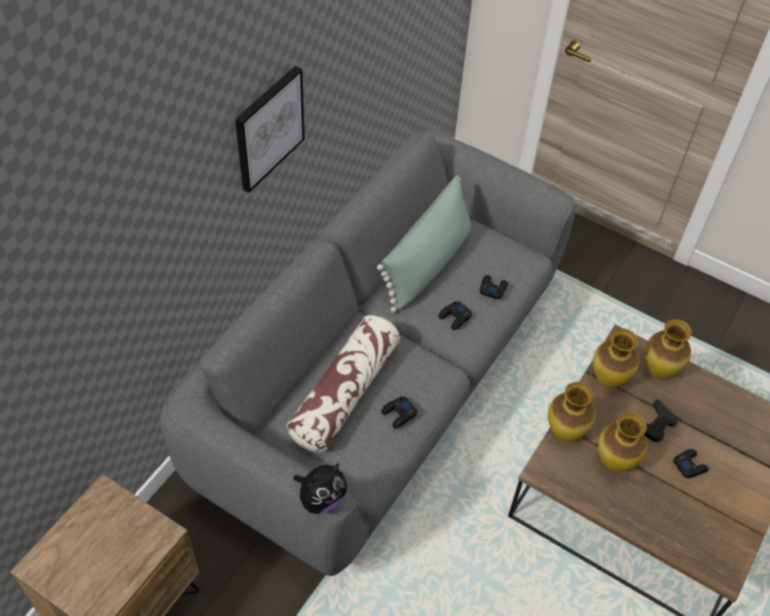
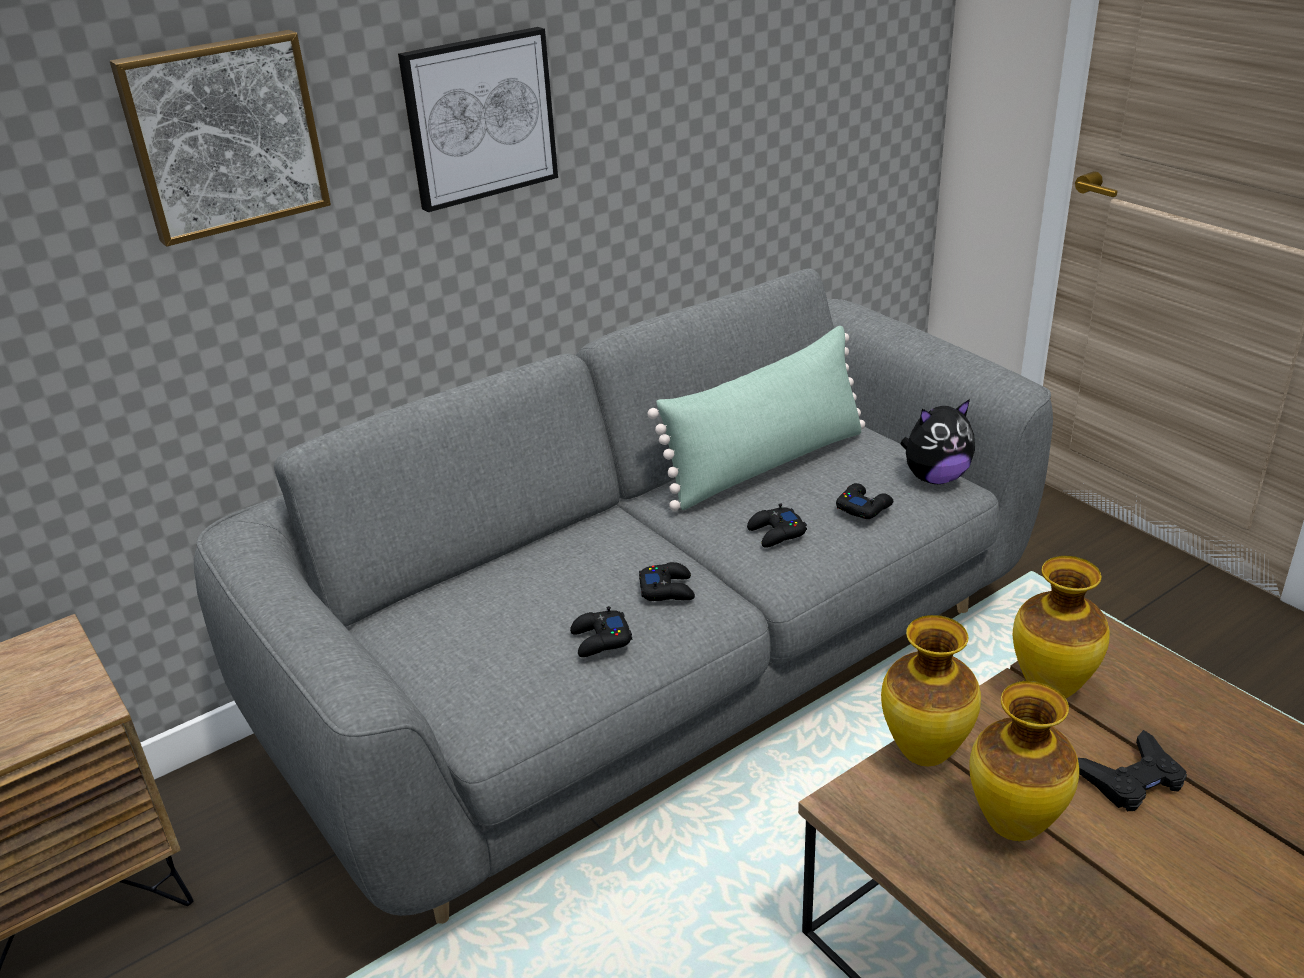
camera: 25 degrees right, 20 degrees down
pillow [287,315,400,452] -> none
plush toy [293,463,347,514] -> plush toy moved to [900,399,975,484]
vase [645,319,692,379] -> none
black game controller [673,449,708,478] -> black game controller moved to [639,562,695,601]
none -> picture [110,30,331,247]

